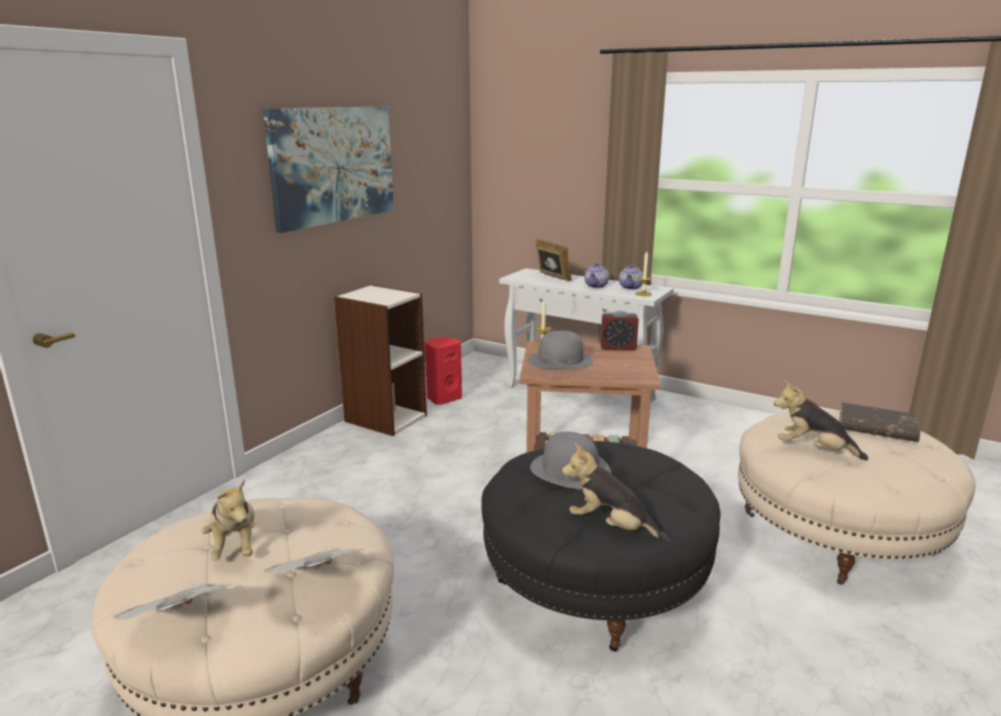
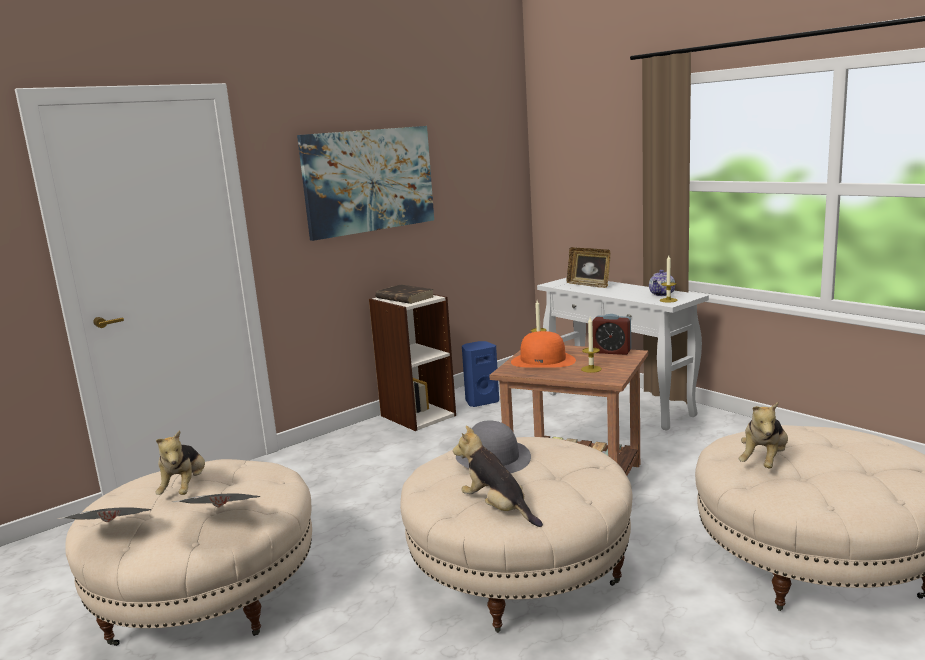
camera: 20 degrees right, 5 degrees down
red speaker [425,337,462,405] -> blue speaker [462,341,499,407]
black ottoman [481,441,721,652] -> beige ottoman [400,437,633,633]
grey hat [528,331,593,369] -> orange hat [511,331,576,368]
picture frame [536,239,572,281] -> picture frame turned 150 degrees clockwise [567,247,610,288]
teapot [584,263,609,288] -> none
plush toy [774,380,868,460] -> plush toy turned 105 degrees counterclockwise [739,402,788,468]
brown book [839,402,920,442] -> brown book moved to [375,285,434,304]
none -> candle [581,317,602,373]

